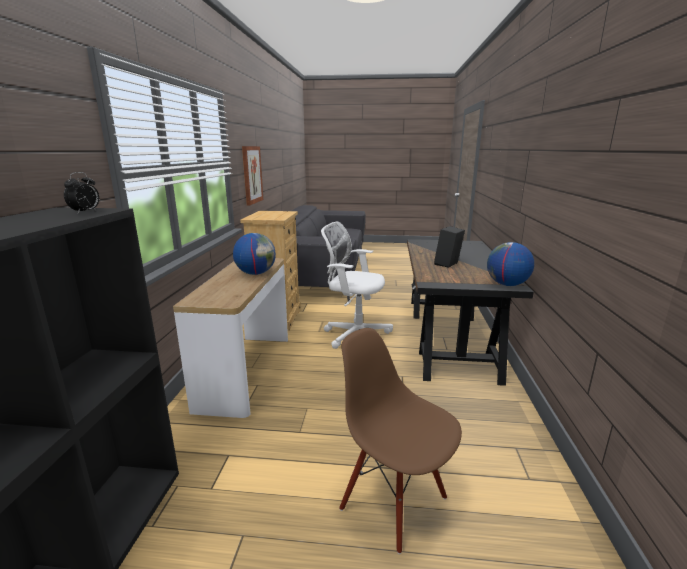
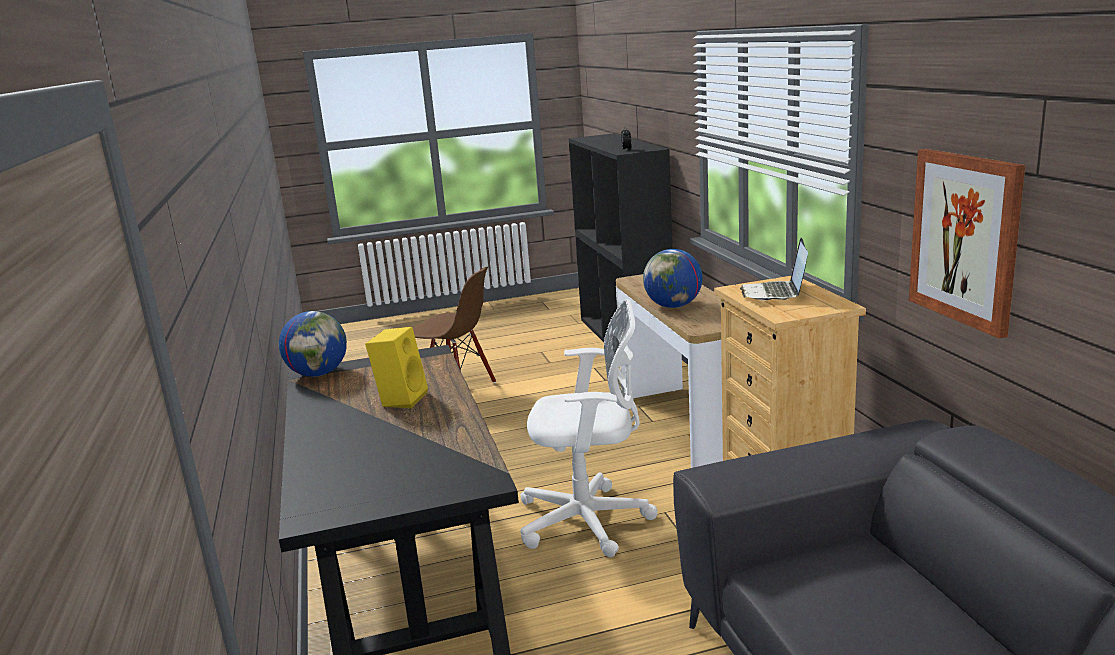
camera: 160 degrees right, 0 degrees up
black speaker [434,226,465,268] -> yellow speaker [365,327,428,408]
none -> laptop [740,238,808,301]

